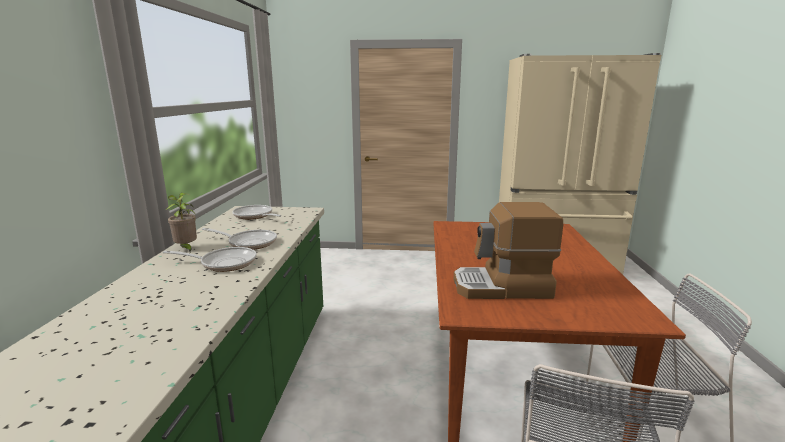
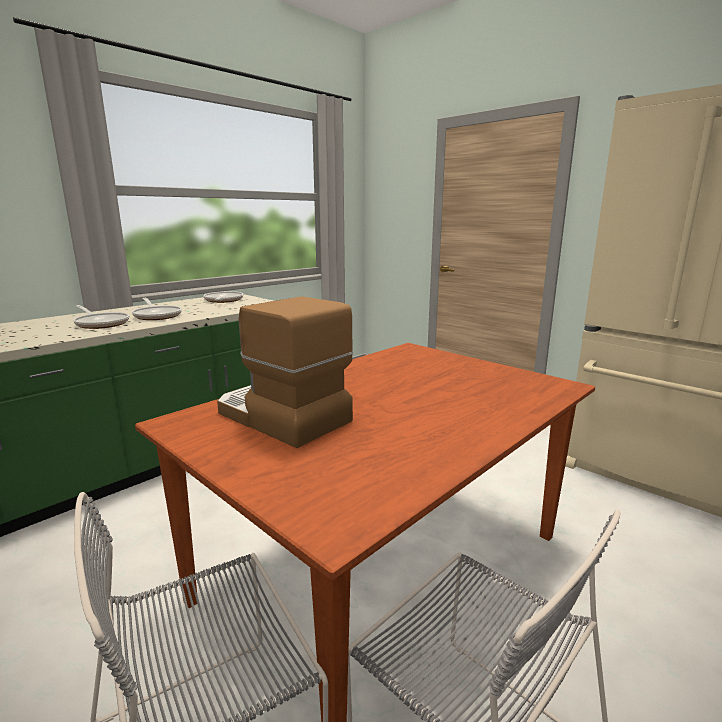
camera: 40 degrees right, 0 degrees up
potted plant [166,193,197,252] -> none

